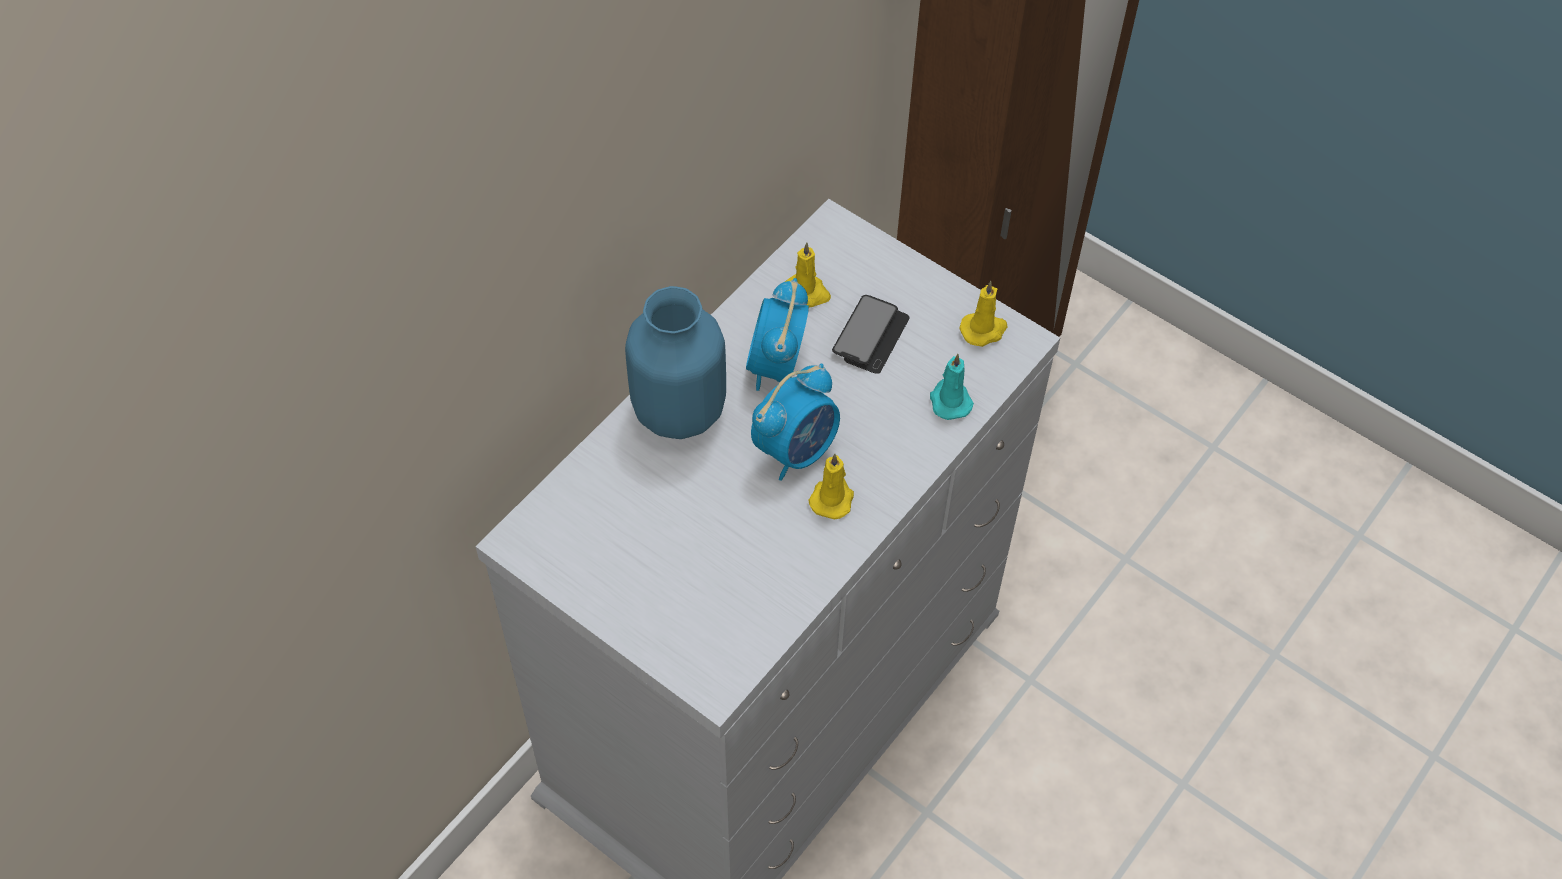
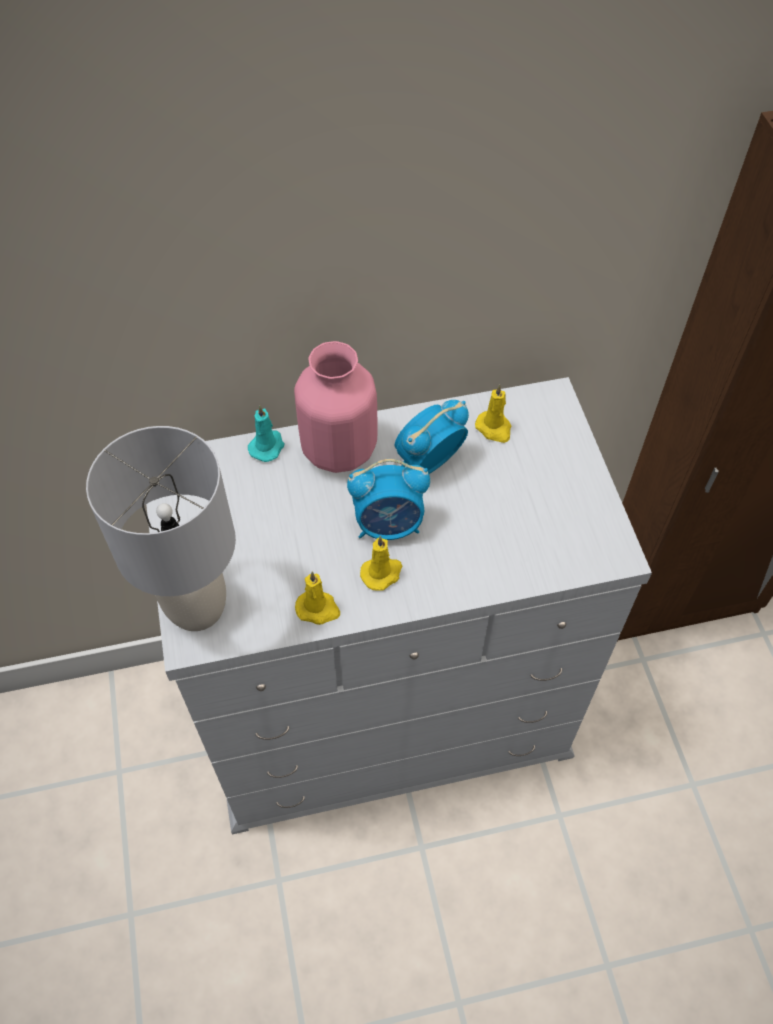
camera: 40 degrees right, 0 degrees up
blue vase [625,286,726,439] -> pink vase [294,341,377,473]
phone [832,295,910,374] -> none
turquoise candle [930,354,974,420] -> turquoise candle moved to [248,405,285,462]
yellow candle [959,281,1008,347] -> yellow candle moved to [295,572,340,625]
none -> grey table lamp [86,426,236,631]

